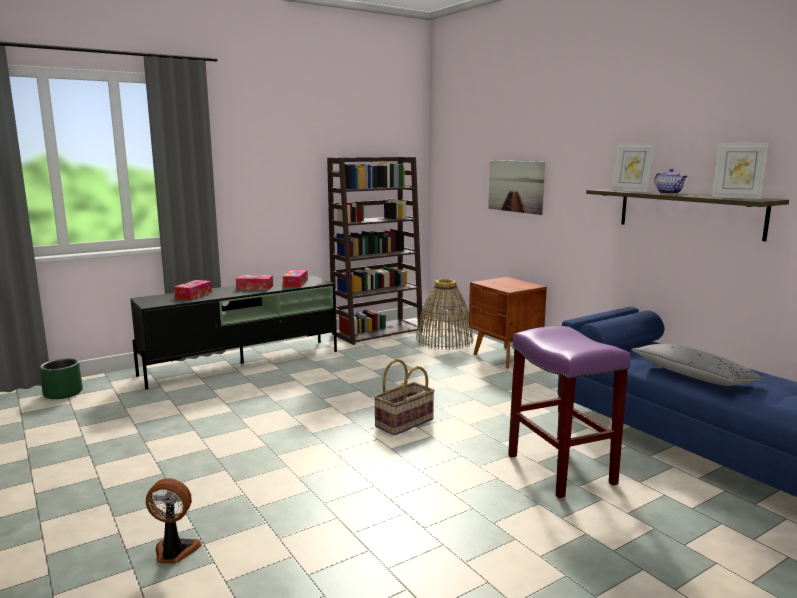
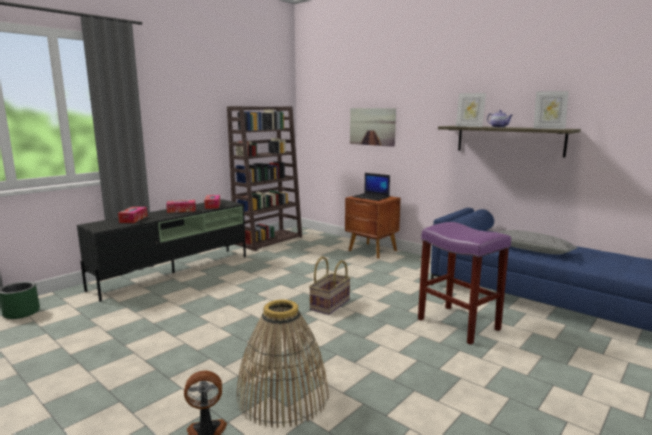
camera: 15 degrees left, 0 degrees up
basket [416,279,474,350] -> basket moved to [237,300,329,428]
none -> laptop [353,173,390,201]

